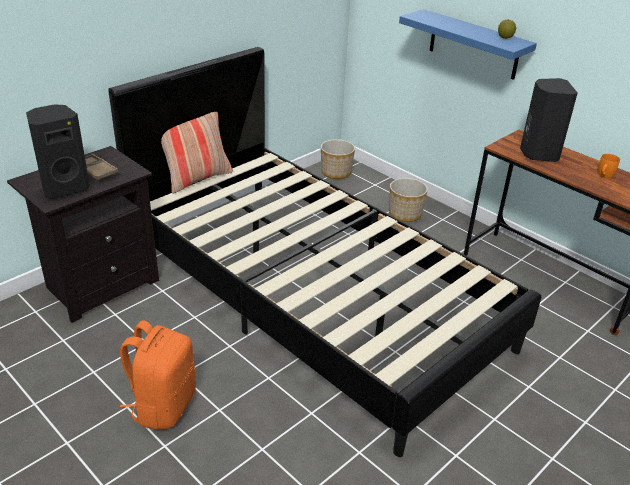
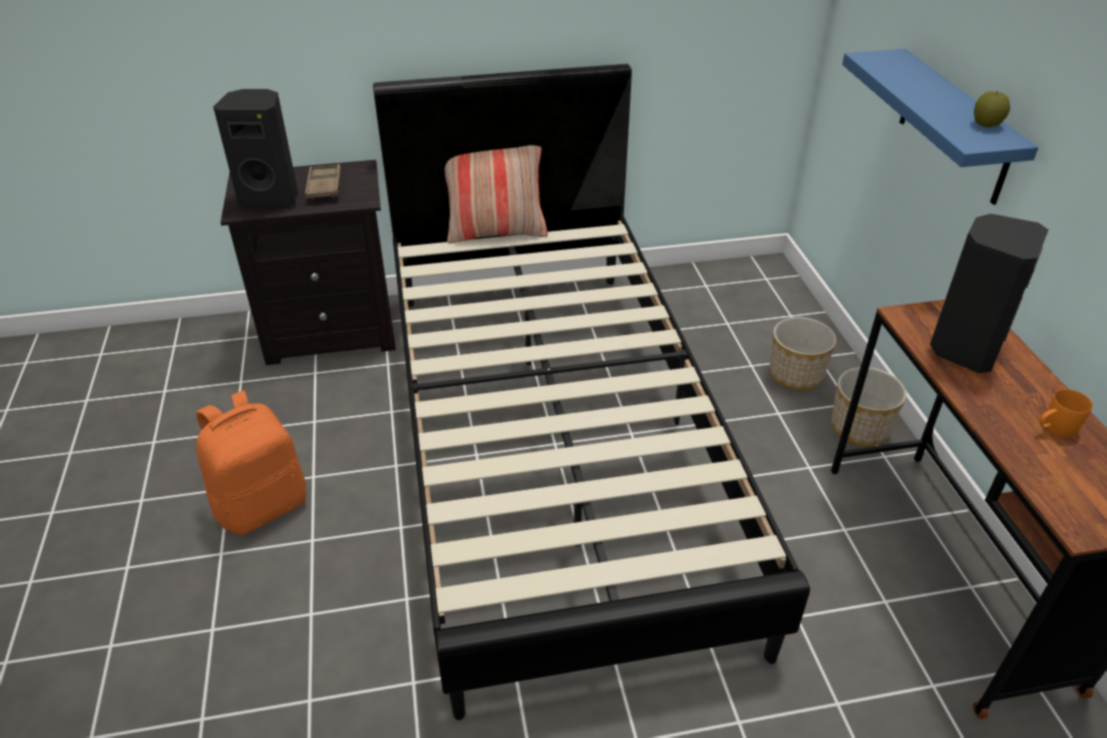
camera: 35 degrees right, 5 degrees up
planter [321,139,355,179] -> planter moved to [831,367,906,446]

